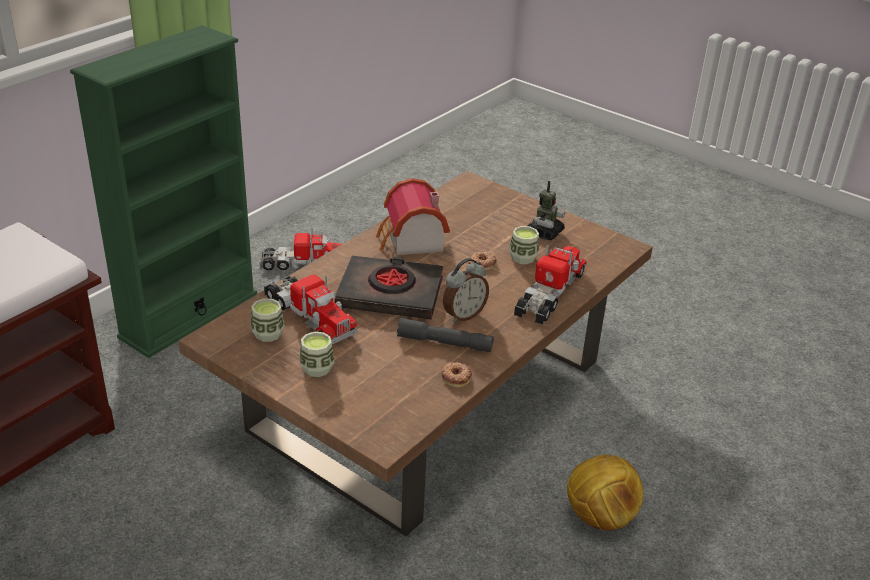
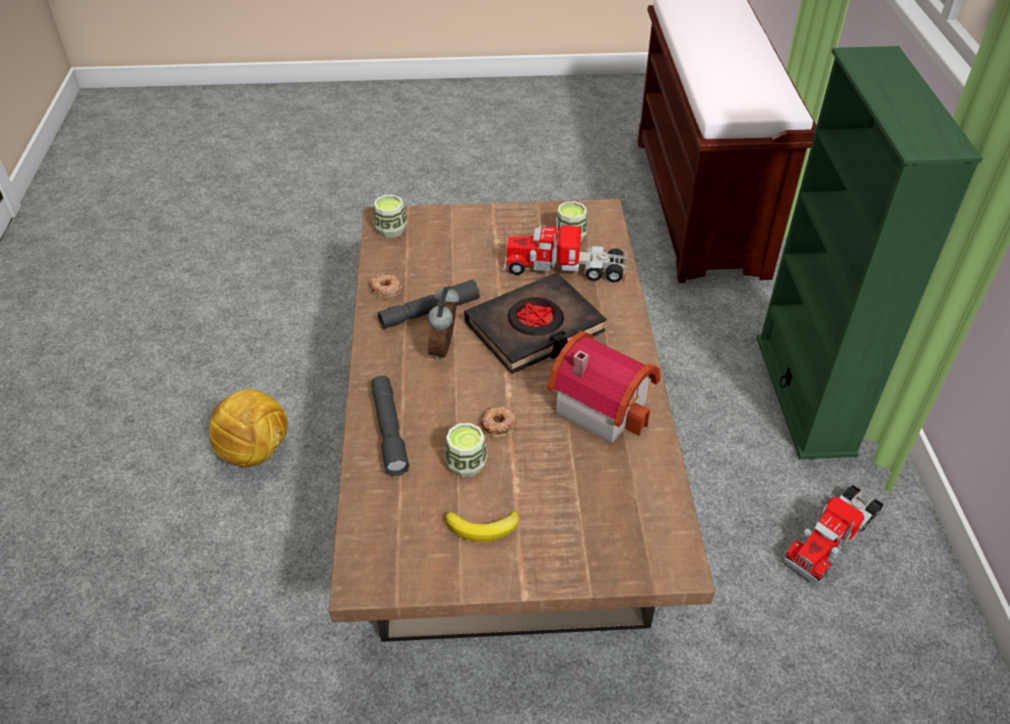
camera: 140 degrees right, 10 degrees up
cup [299,332,334,377] -> cup moved to [374,195,407,238]
toy truck [514,245,587,325] -> grey flashlight [371,376,410,476]
toy robot [527,181,565,240] -> banana [446,511,519,542]

